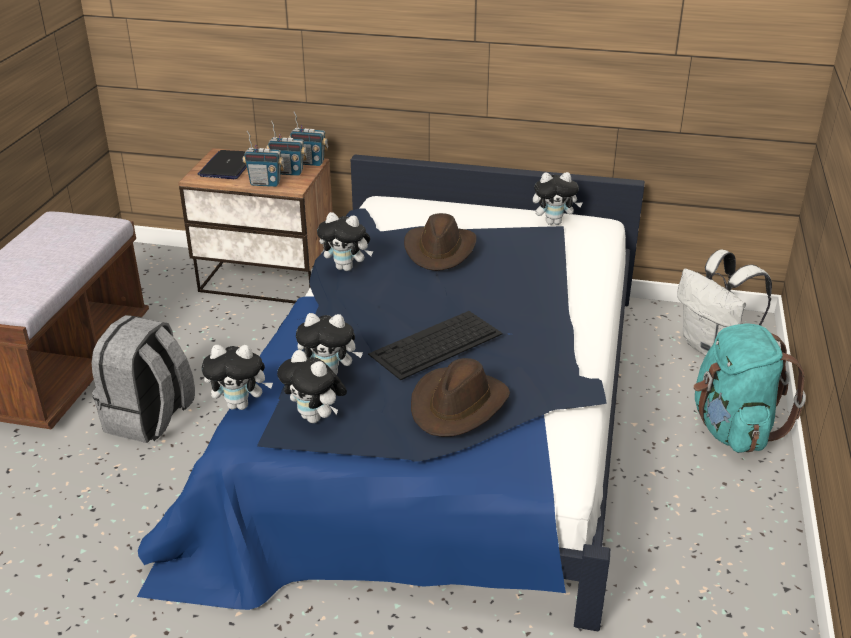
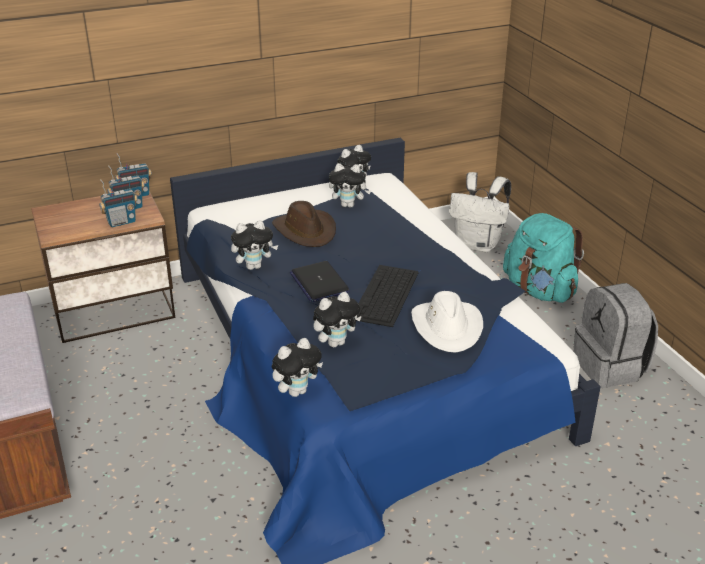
camera: 35 degrees left, 0 degrees up
grey backpack [91,315,195,443] -> grey backpack moved to [573,283,658,388]
laptop [198,150,247,179] -> laptop moved to [290,261,350,302]
plush toy [277,350,347,423] -> plush toy moved to [329,163,371,208]
brown hat [411,358,510,437] -> white hat [411,291,483,353]

